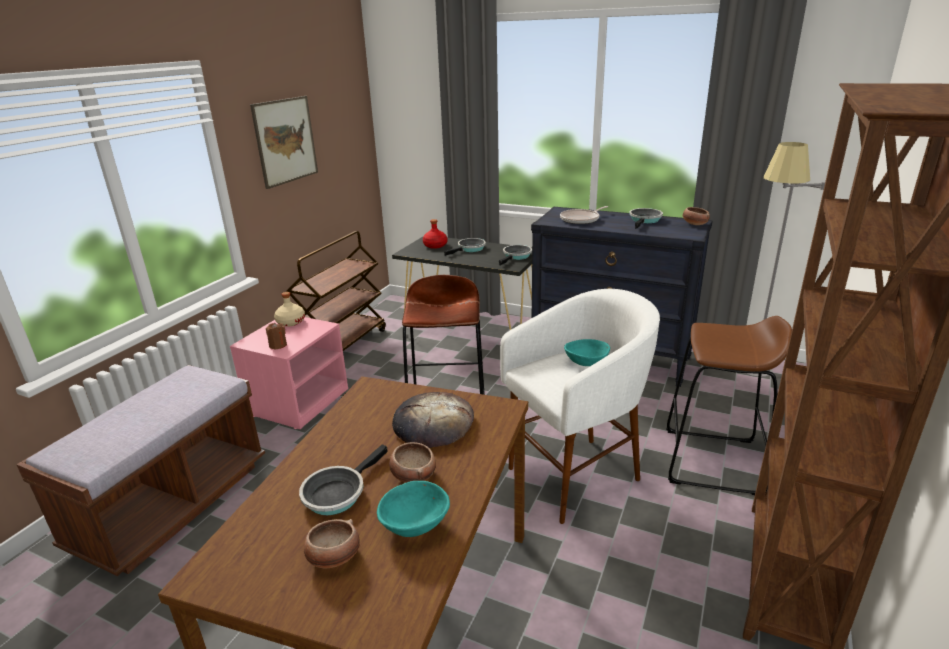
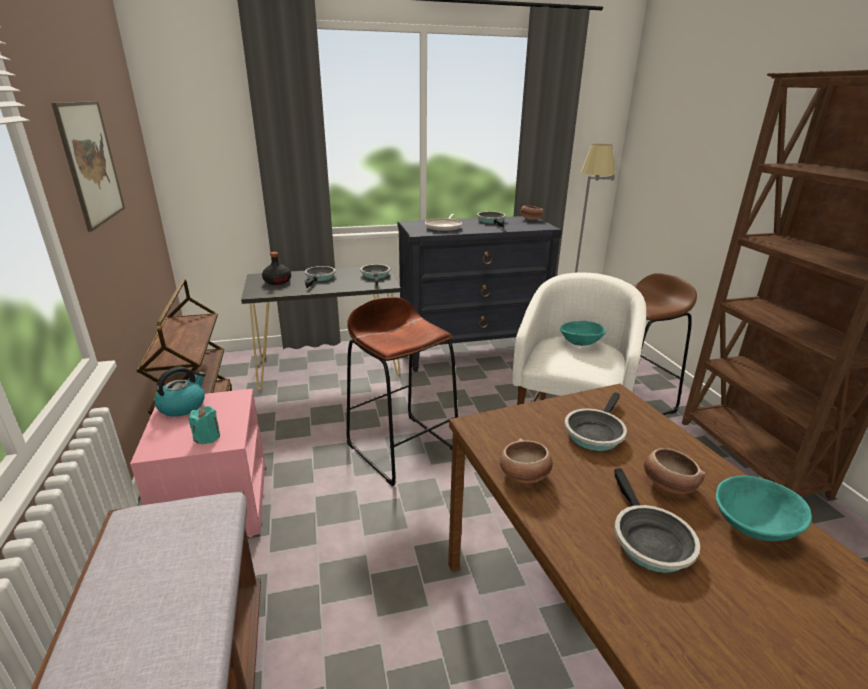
camera: 40 degrees left, 0 degrees up
brown candle [266,323,287,350] -> turquoise candle [189,406,220,444]
beige bottle [274,292,305,327] -> kettle [154,367,206,417]
bowl [304,519,360,568] -> bowl moved to [500,438,553,483]
bread [392,392,474,448] -> frying pan [565,392,627,451]
red bottle [423,219,447,249] -> black bottle [262,252,291,285]

